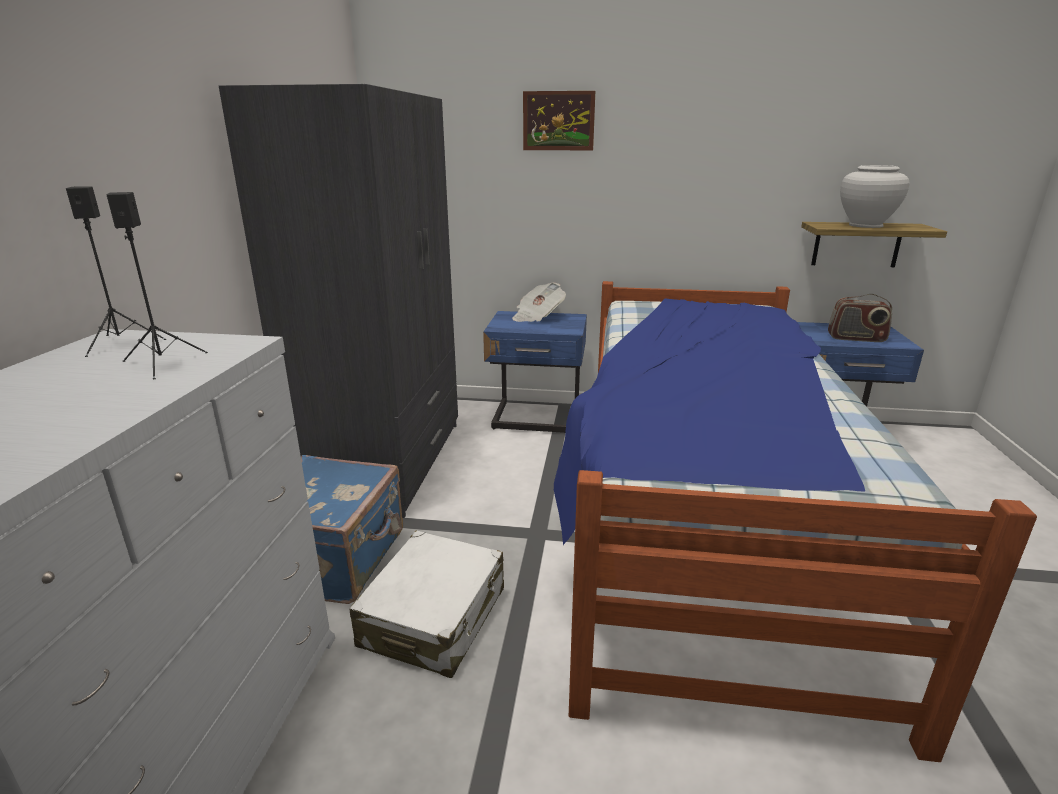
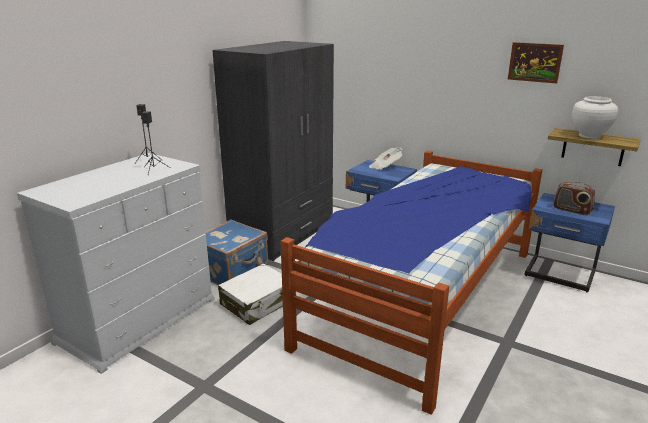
camera: 25 degrees right, 0 degrees up
picture [523,91,595,150] -> picture moved to [508,42,564,84]

